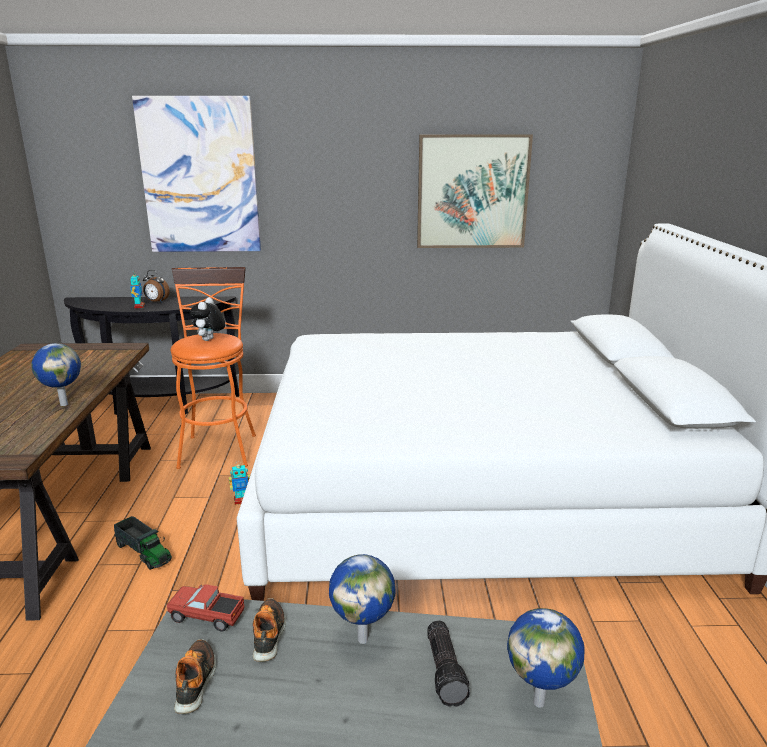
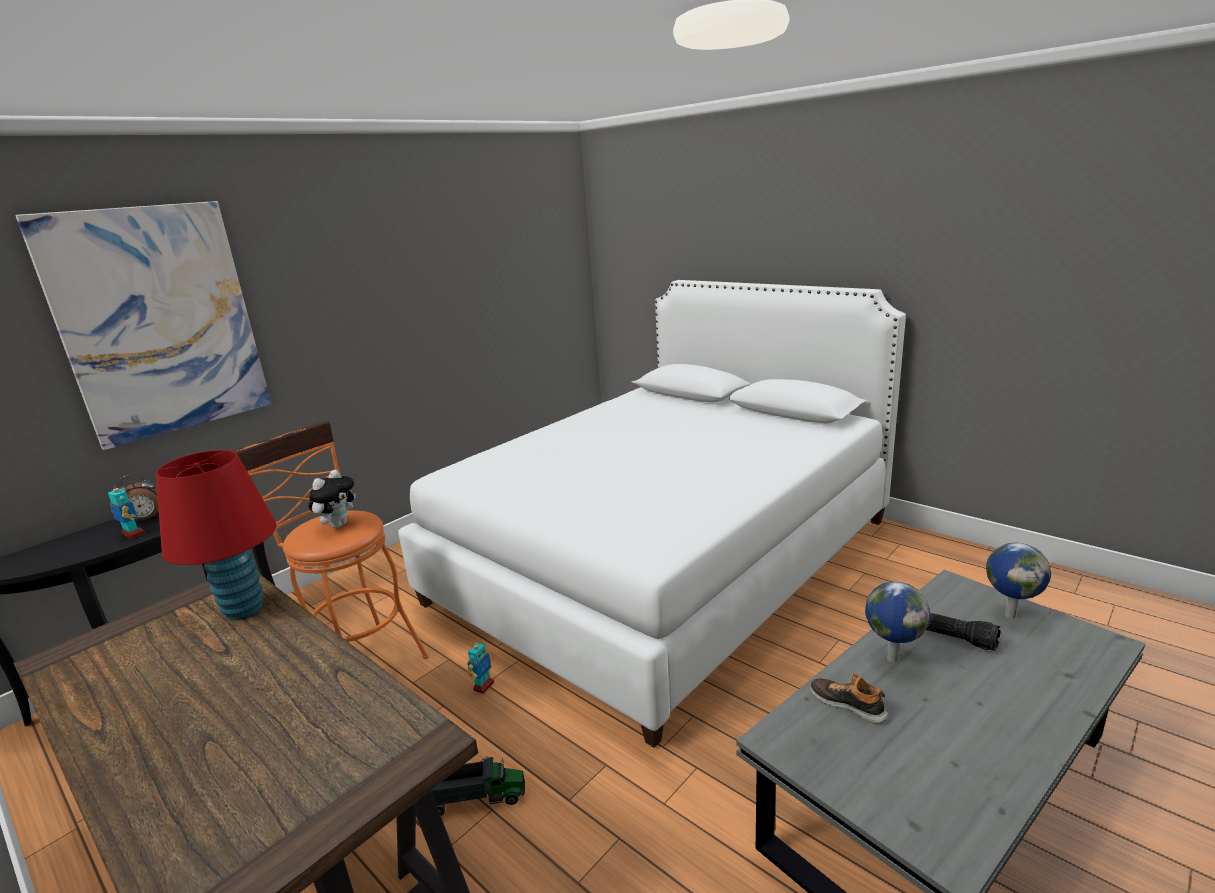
camera: 45 degrees left, 0 degrees up
globe [31,343,81,406] -> none
toy truck [167,584,244,632] -> none
shoe [174,639,216,714] -> none
plush toy [190,297,225,341] -> plush toy turned 120 degrees counterclockwise [308,470,356,528]
picture [417,134,533,248] -> none
none -> red table lamp [156,450,276,621]

